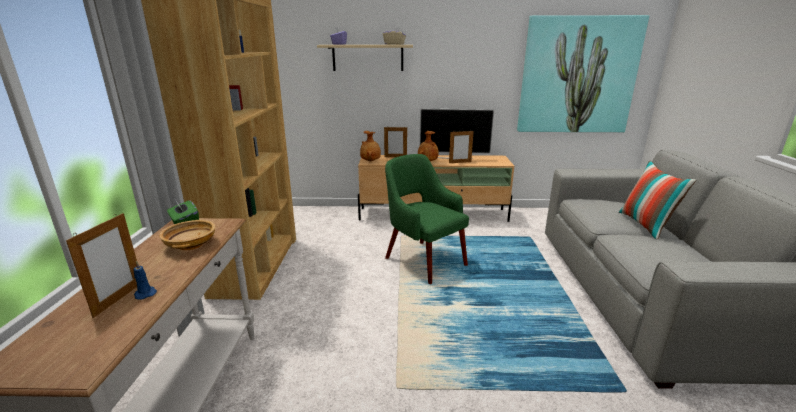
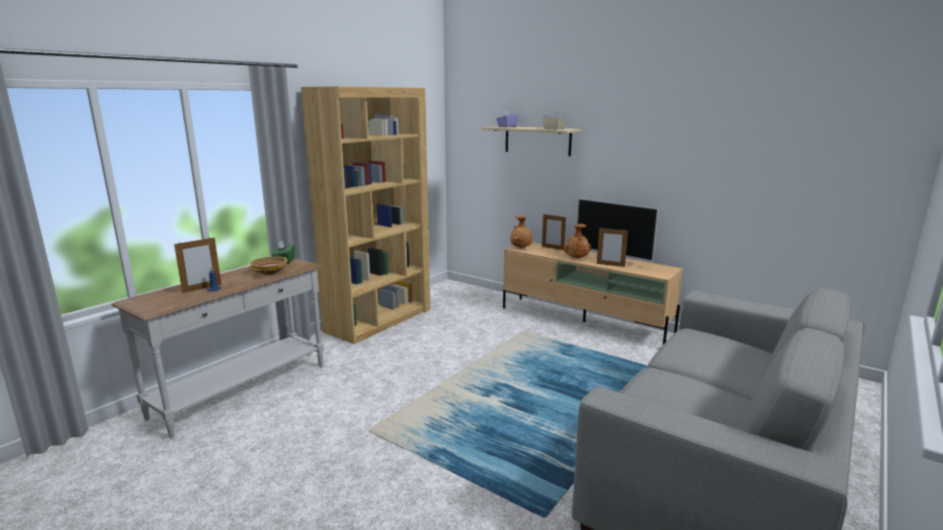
camera: 35 degrees right, 5 degrees down
green armchair [385,154,469,284] -> none
picture [517,15,649,132] -> none
pillow [619,161,696,240] -> none

